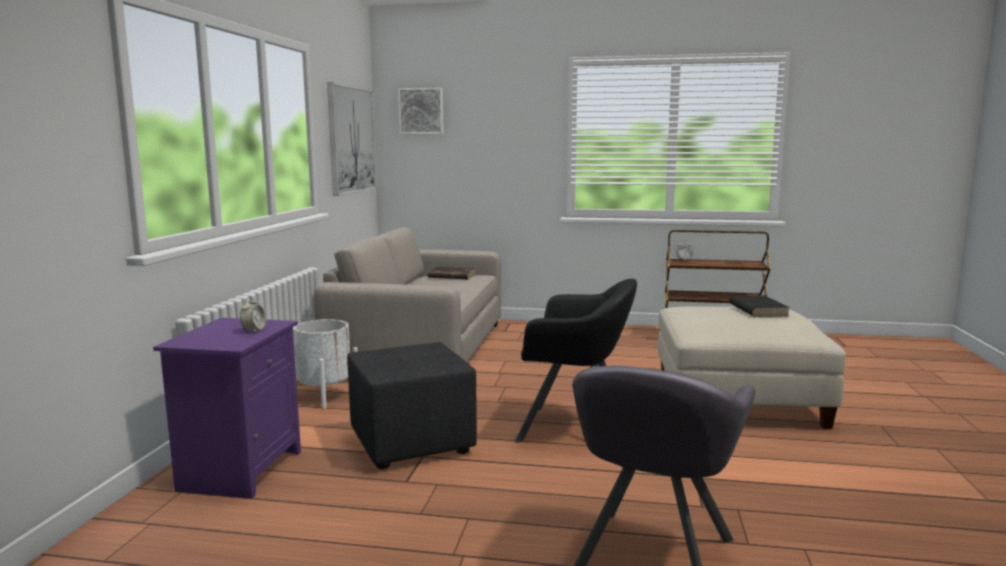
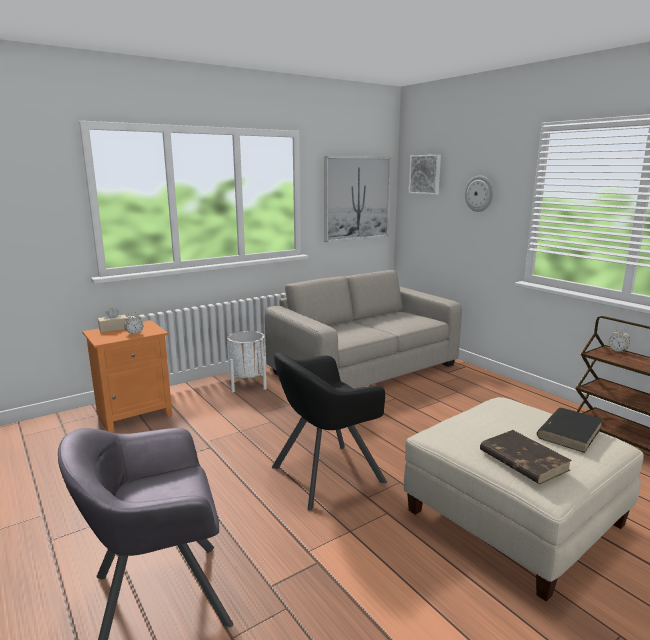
camera: 45 degrees right, 5 degrees up
purple nightstand [153,318,301,499] -> orange nightstand [82,320,172,432]
black ottoman [347,342,477,469] -> none
brown book [427,267,476,279] -> brown book moved to [480,430,572,484]
black armchair [515,279,637,443] -> black armchair turned 90 degrees clockwise [272,352,387,511]
none -> beige tissue box [98,308,126,332]
none -> wall clock [465,175,493,212]

